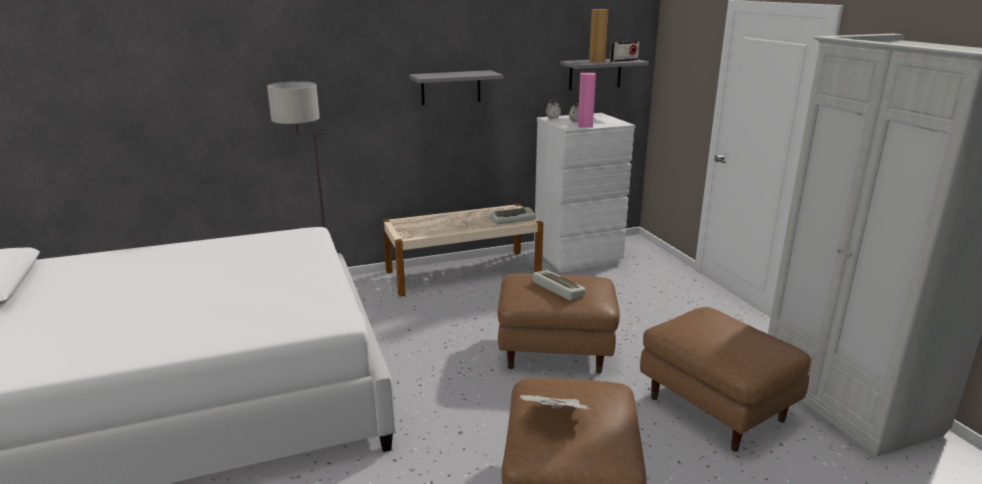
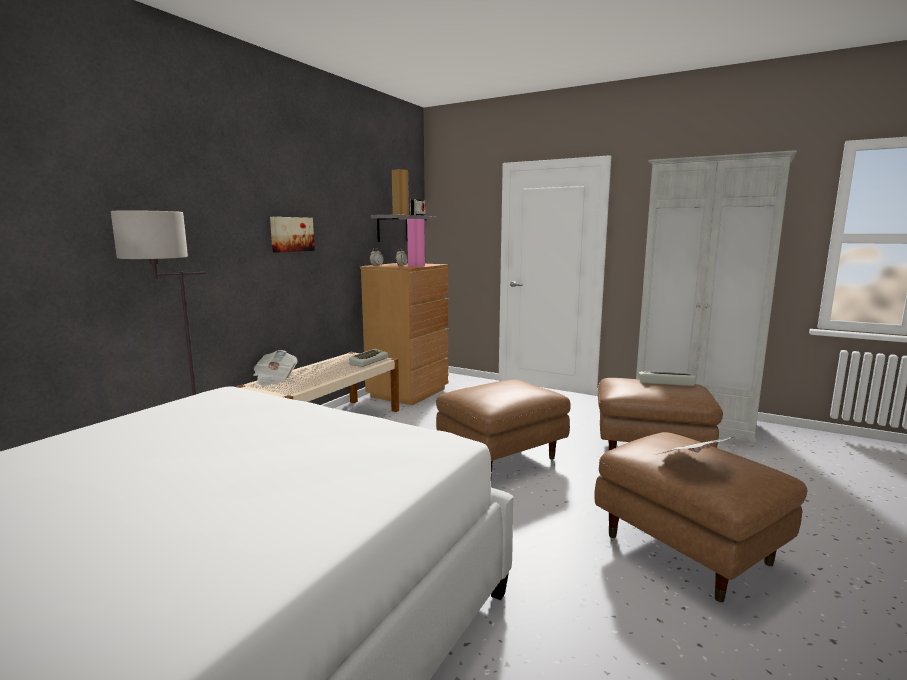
camera: 40 degrees left, 10 degrees down
grey shelf [409,70,503,105] -> picture [270,217,315,253]
keyboard [532,270,586,300] -> keyboard moved to [638,371,696,386]
white dresser [534,113,636,273] -> brown dresser [360,263,449,406]
none -> newspaper [253,350,298,386]

